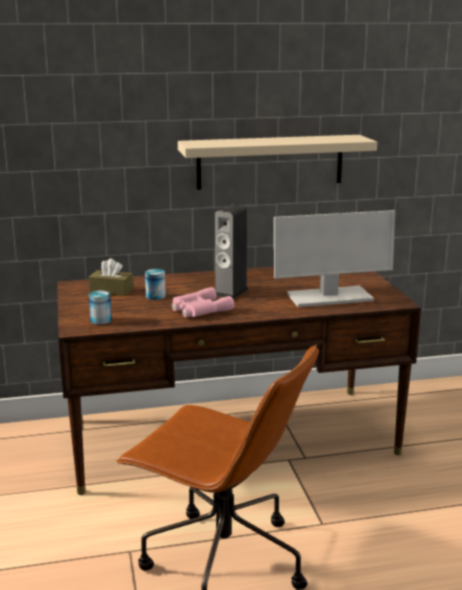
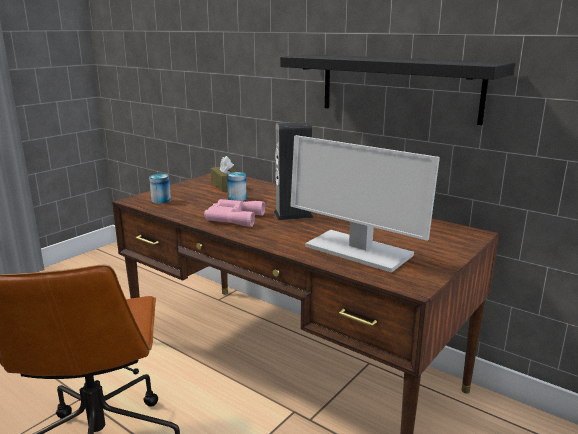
camera: 50 degrees right, 0 degrees up
beige shelf [178,135,377,190] -> black shelf [280,54,515,125]

